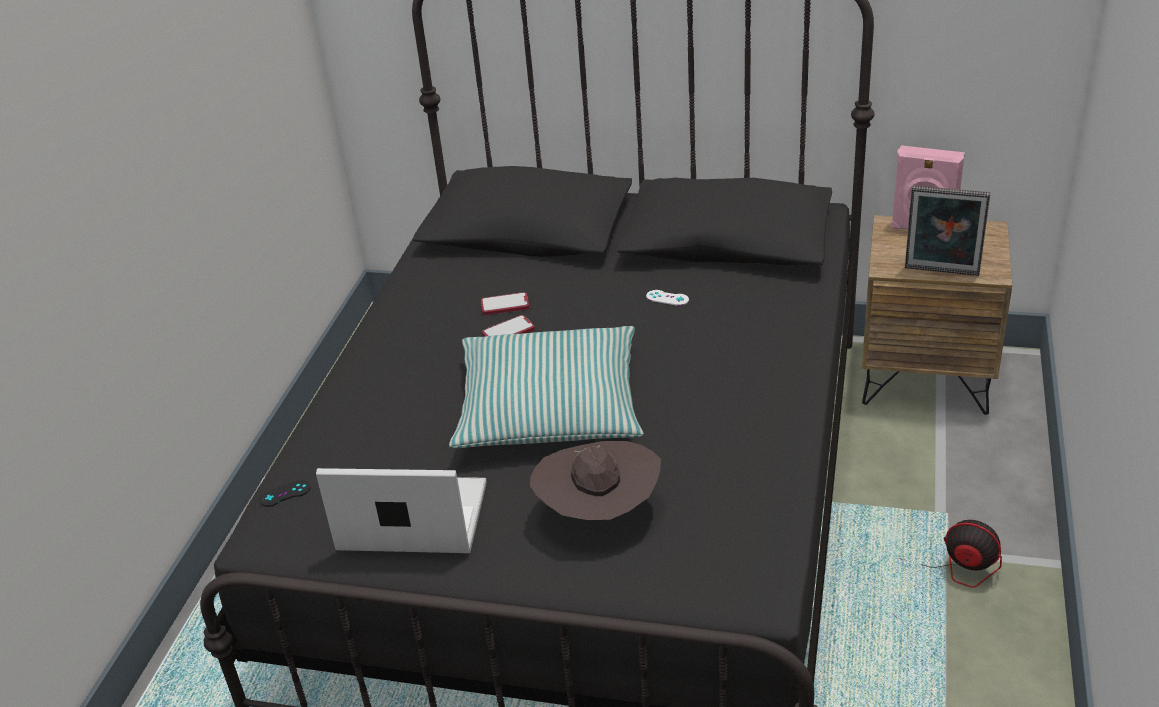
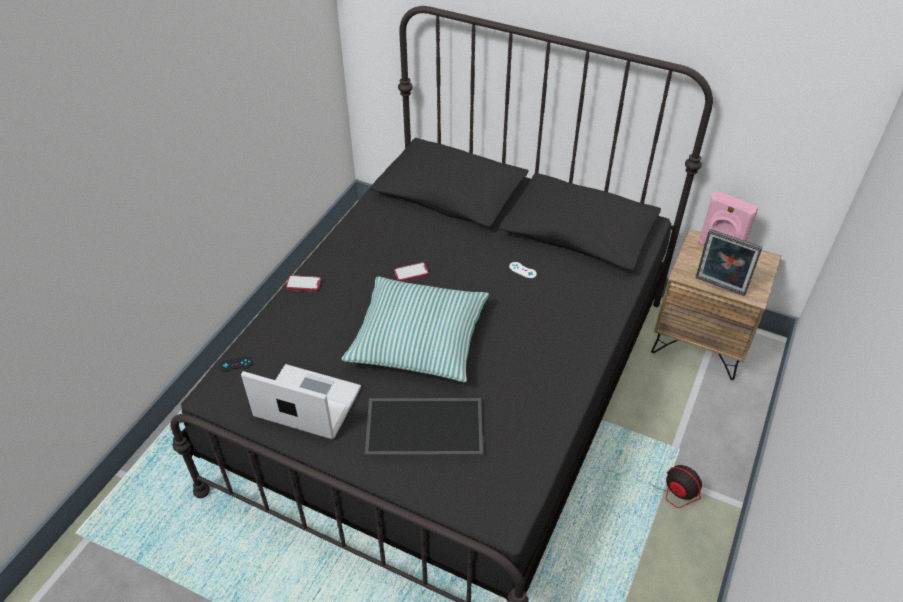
camera: 10 degrees right, 10 degrees up
phone [481,292,529,315] -> phone moved to [286,275,321,292]
brown hat [530,441,661,520] -> tray [365,398,483,457]

